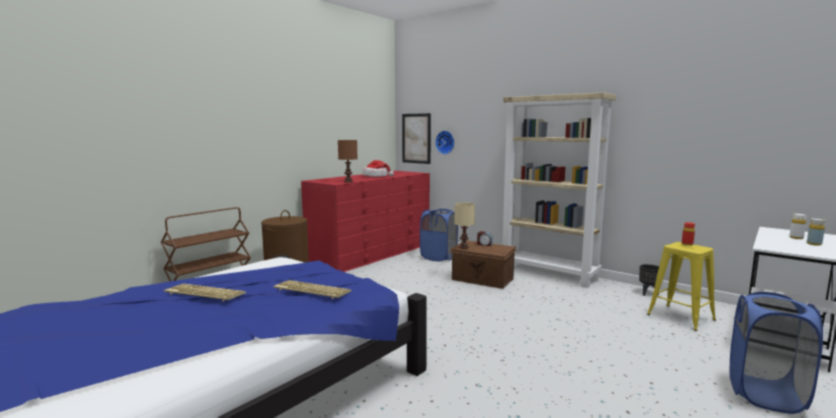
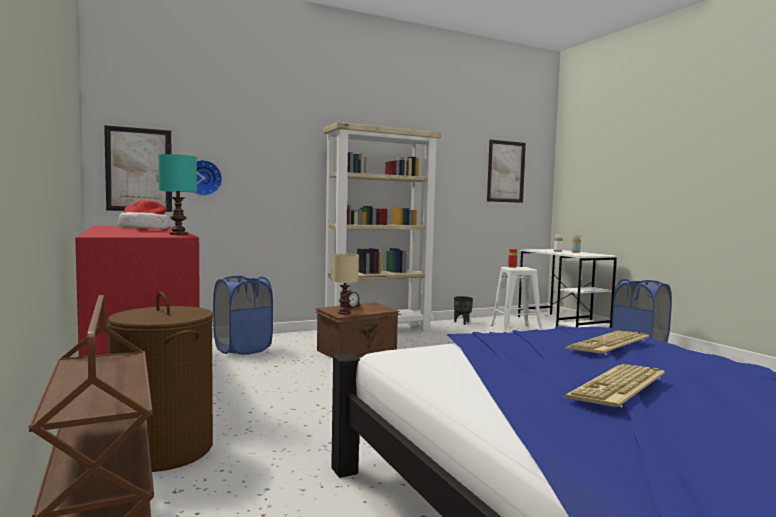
camera: 65 degrees left, 5 degrees down
brown table lamp [338,140,357,183] -> turquoise table lamp [158,154,197,235]
yellow stool [647,242,716,331] -> white stool [491,267,542,333]
none -> picture [487,140,526,203]

